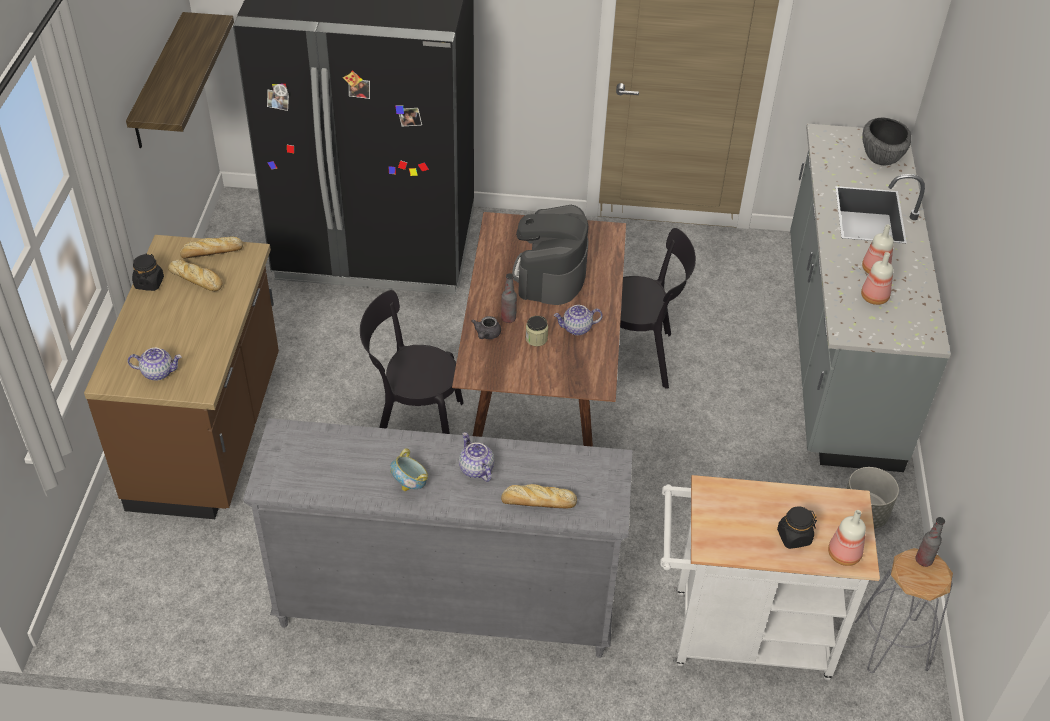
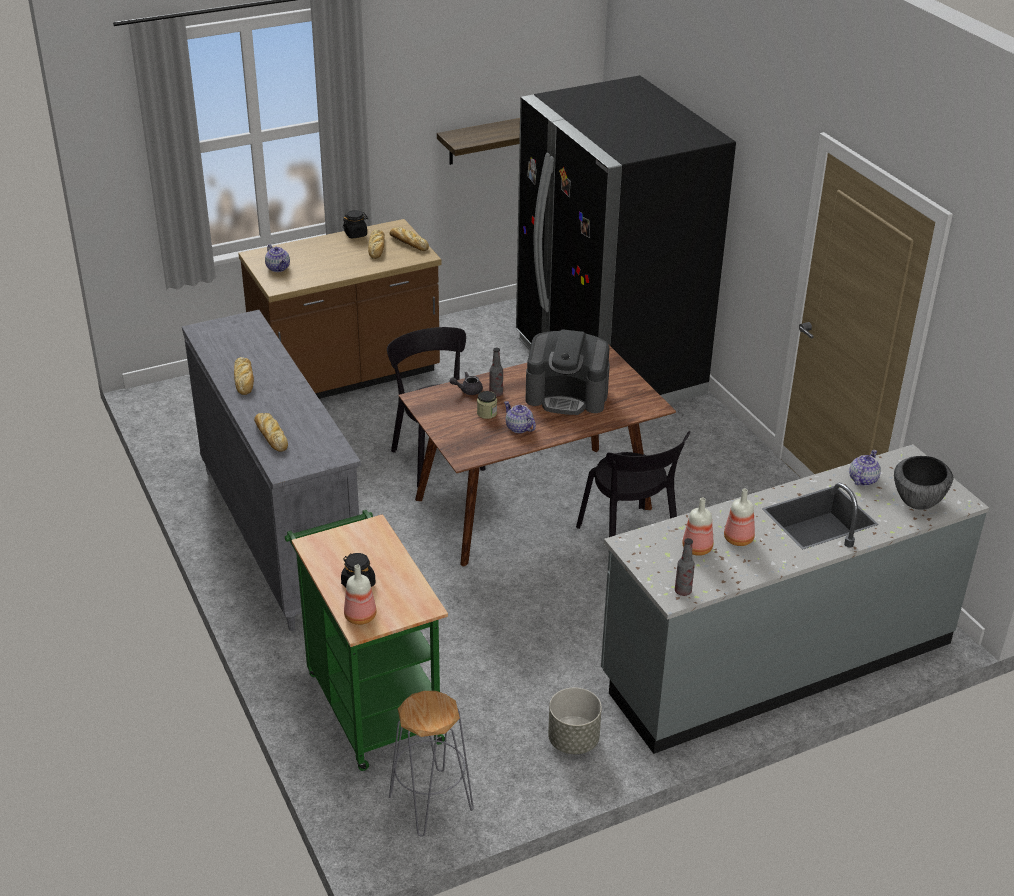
camera: 60 degrees right, 10 degrees down
bowl [390,448,428,491] -> bread [234,357,254,395]
teapot [459,432,494,482] -> teapot moved to [849,450,881,486]
coffee machine [512,205,588,305] -> coffee machine turned 150 degrees counterclockwise [526,329,610,415]
white cart [660,475,880,680] -> green cart [285,510,448,771]
bottle [915,517,945,567] -> bottle moved to [675,538,695,596]

